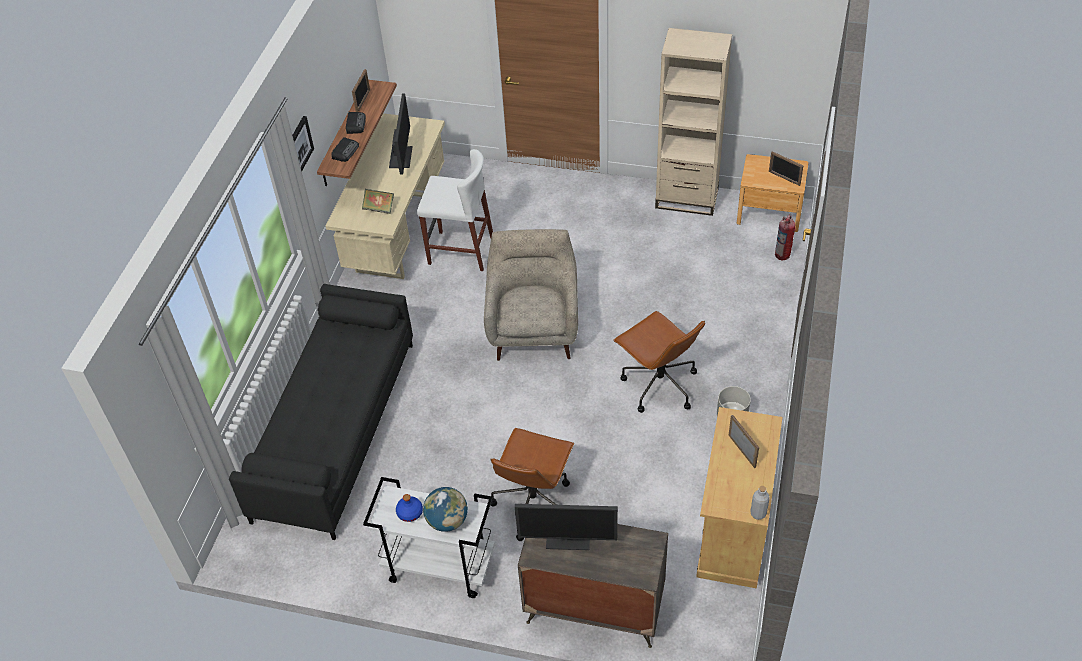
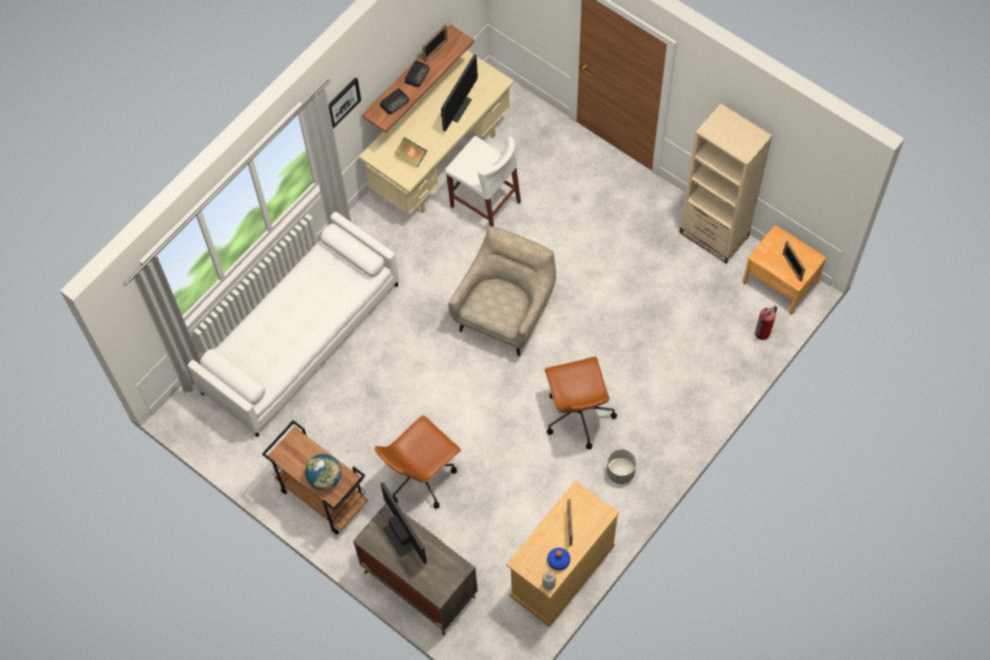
camera: 25 degrees right, 15 degrees up
black sofa [229,284,413,540] -> white sofa [187,211,399,437]
white cart [363,477,495,598] -> brown cart [262,420,368,534]
blue bottle [396,494,423,522] -> blue bottle moved to [547,548,570,571]
monitor [515,504,618,550] -> monitor turned 150 degrees counterclockwise [380,482,427,564]

